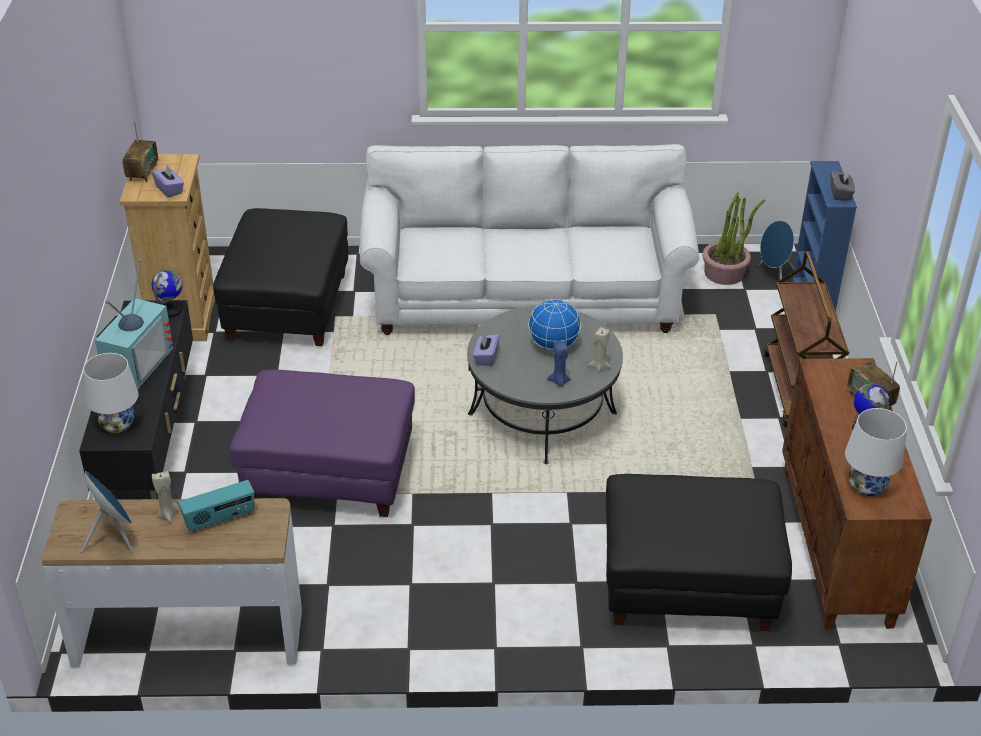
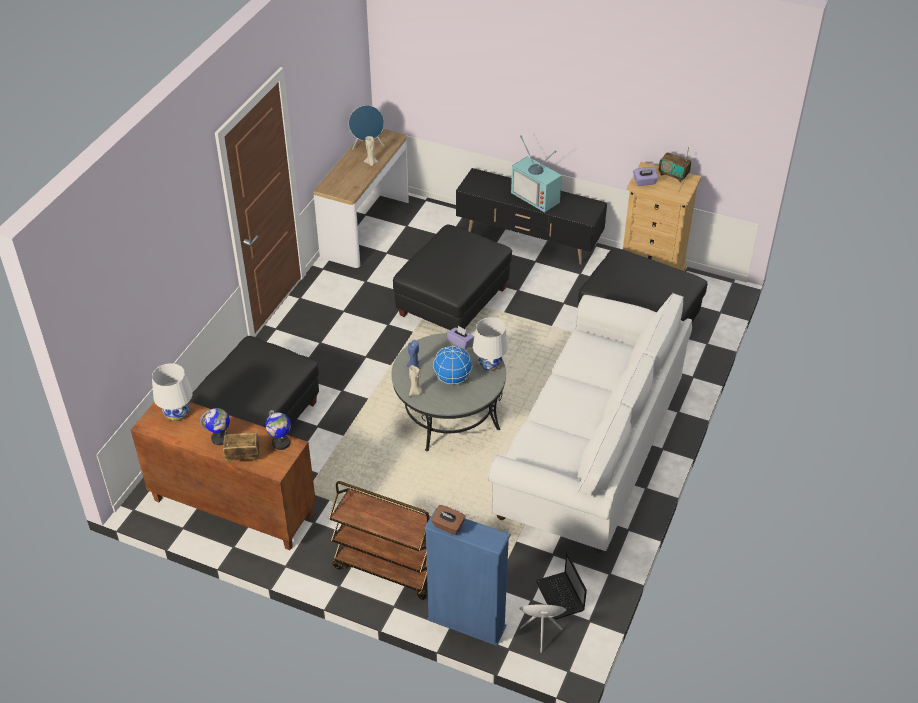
camera: 115 degrees right, 5 degrees up
white table lamp [83,353,139,433] -> white table lamp moved to [473,317,508,371]
globe [152,270,183,317] -> globe moved to [265,410,291,450]
radio [178,480,254,532] -> none
purple ottoman [230,370,415,517] -> black ottoman [393,224,512,330]
potted plant [702,192,765,285] -> laptop [536,553,587,619]
grey tissue box [831,169,855,201] -> brown tissue box [431,505,466,535]

